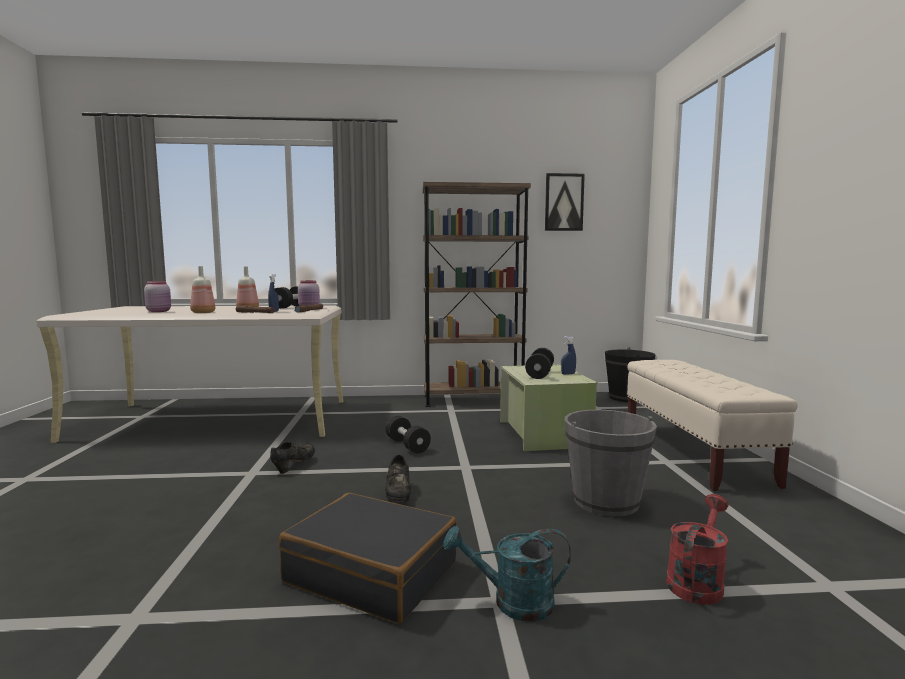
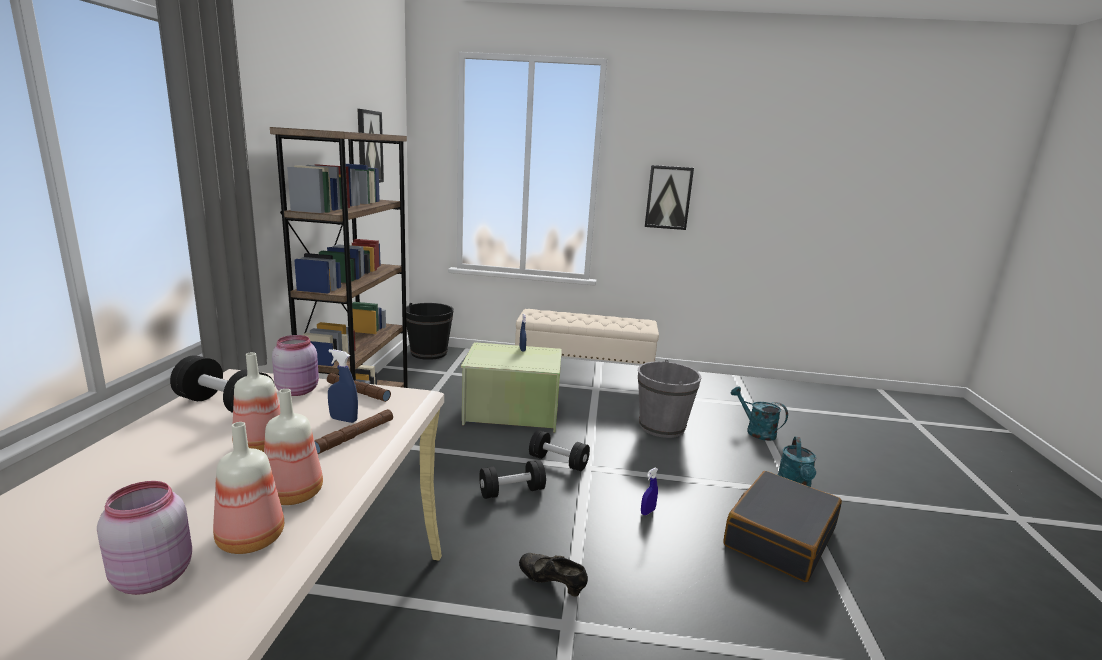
camera: 80 degrees left, 10 degrees up
black shoe [385,455,411,502] -> blue spray bottle [641,468,658,515]
black dumbbell [525,348,554,379] -> black dumbbell moved to [529,430,590,471]
red watering can [666,494,729,605] -> turquoise watering can [731,386,788,441]
none -> bottle [213,422,284,554]
none -> picture [645,165,694,230]

